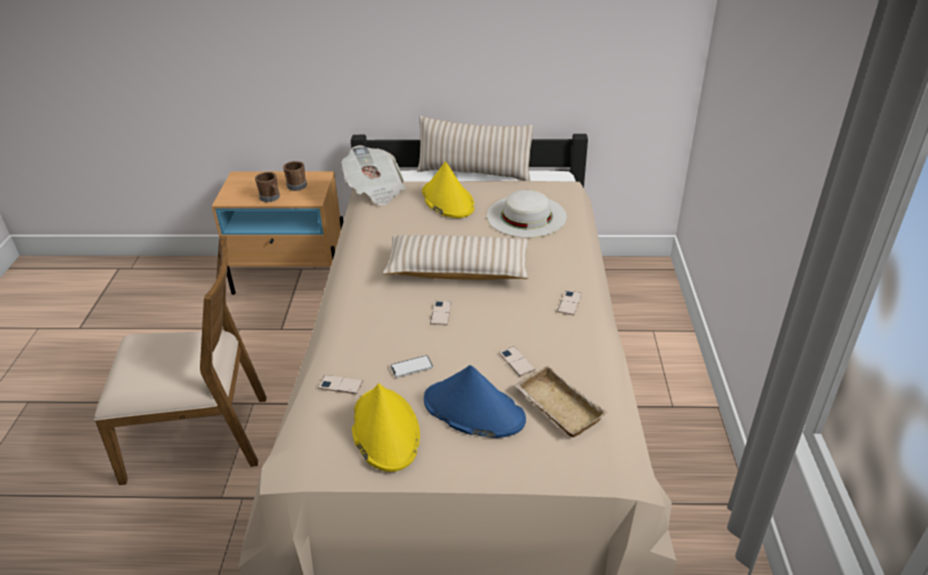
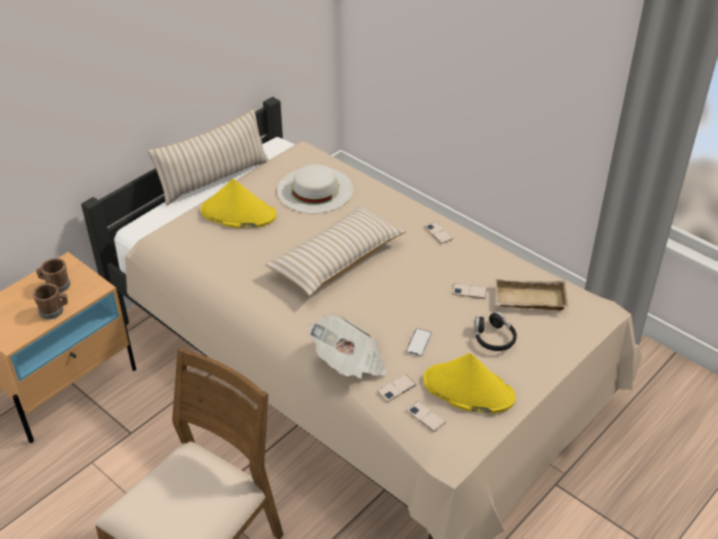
camera: 50 degrees left, 5 degrees up
newspaper [342,145,406,206] -> newspaper moved to [308,314,387,379]
blue hat [424,365,526,438] -> black headphones [474,311,517,351]
phone [430,301,452,325] -> phone moved to [406,401,446,432]

